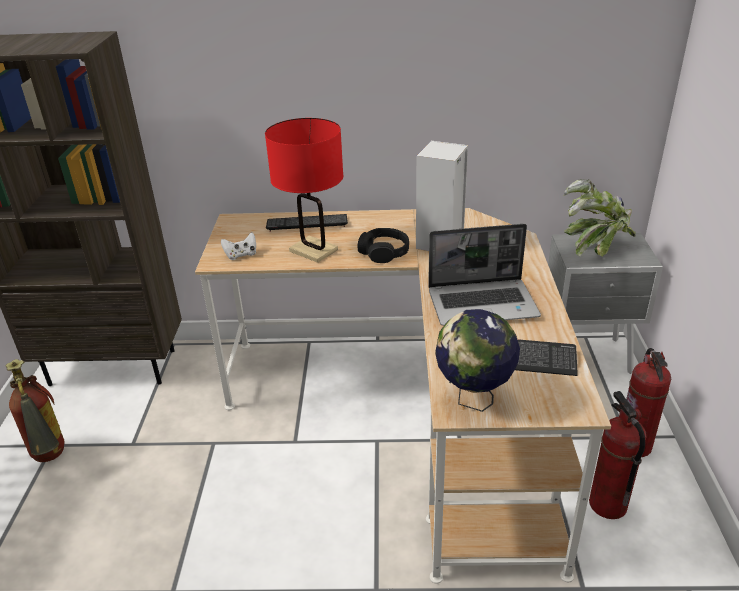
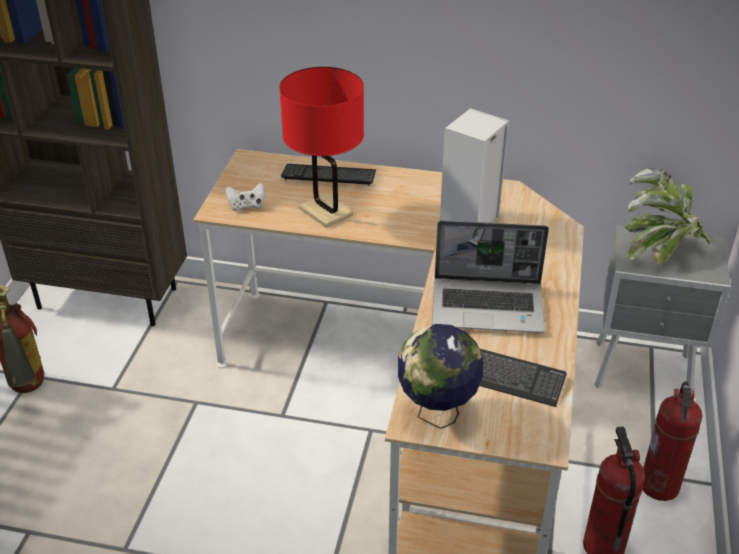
camera: 10 degrees right, 5 degrees up
black headphones [358,228,409,263] -> none

